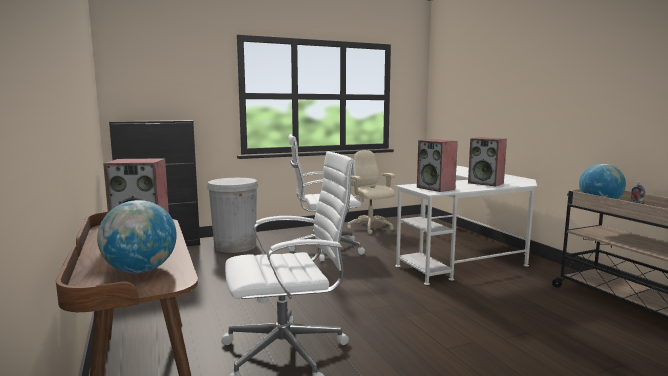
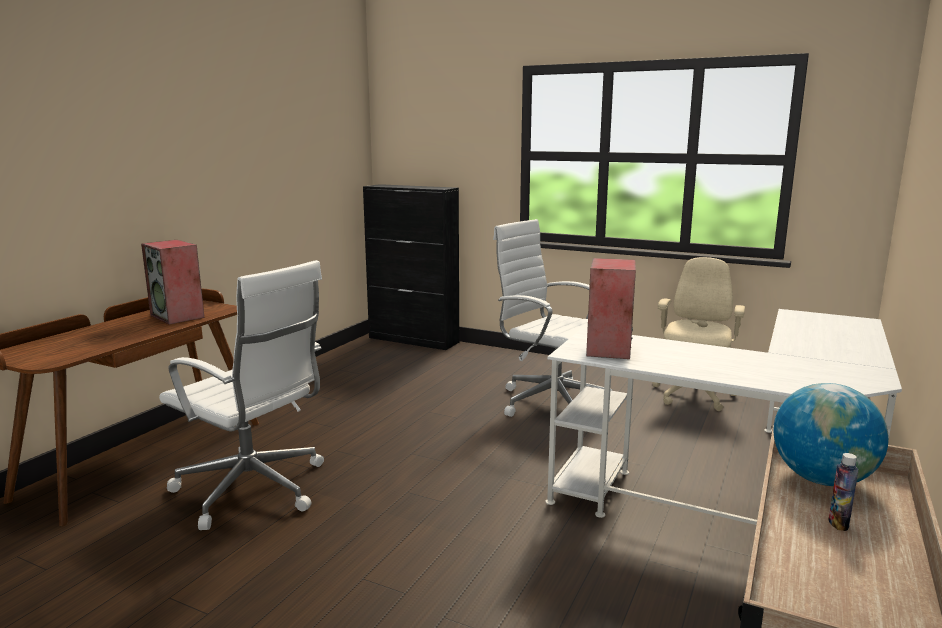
camera: 50 degrees right, 5 degrees up
globe [97,200,177,273] -> none
white trash can [207,178,259,253] -> none
speaker [468,137,507,186] -> none

